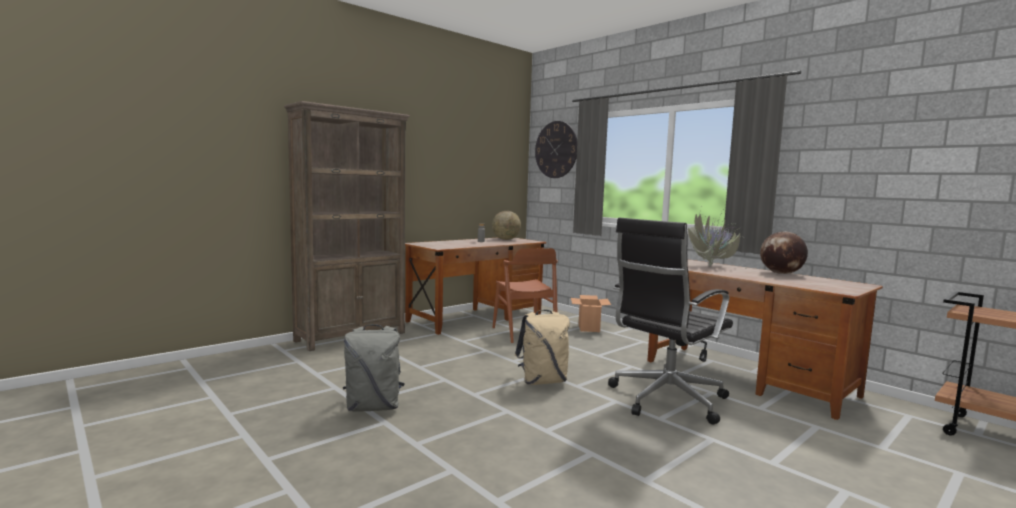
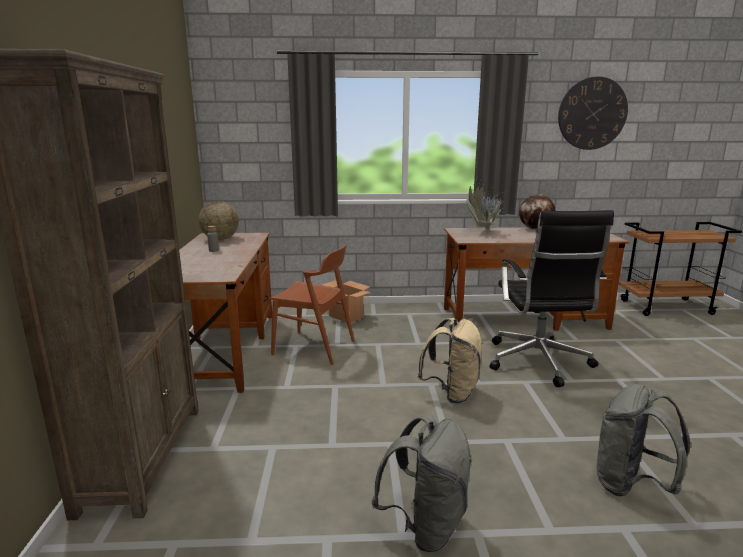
camera: 50 degrees left, 10 degrees up
wall clock [535,121,577,178] -> wall clock moved to [558,77,628,150]
none -> grey backpack [597,384,690,496]

